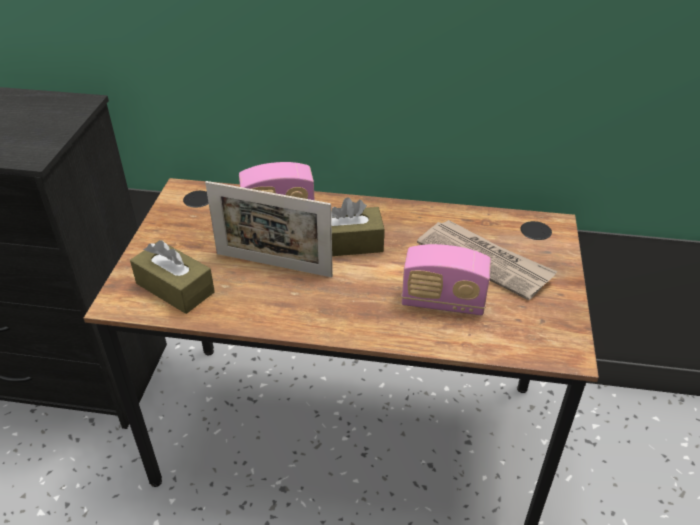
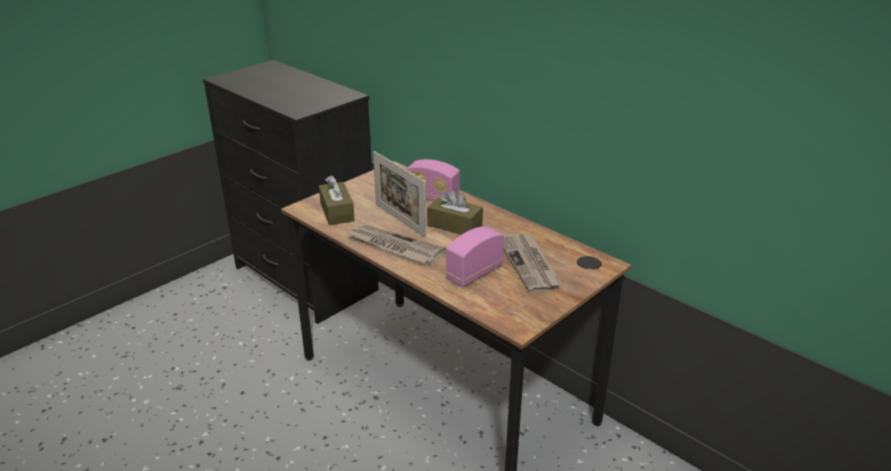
camera: 35 degrees right, 10 degrees down
radio [401,244,491,315] -> radio turned 90 degrees clockwise [446,226,504,287]
none -> newspaper [346,224,446,264]

